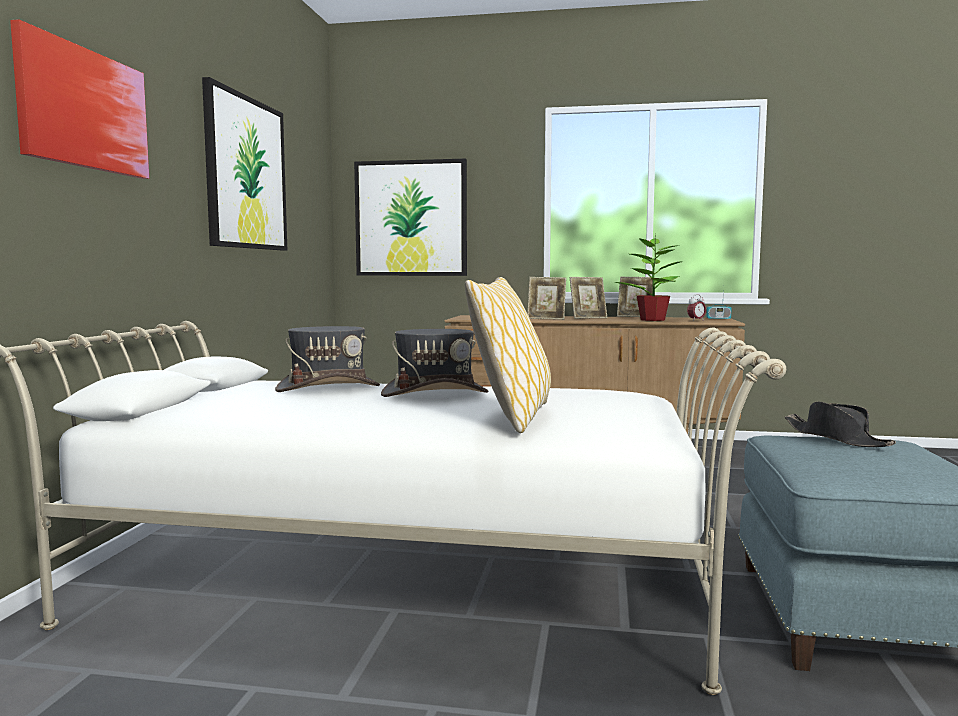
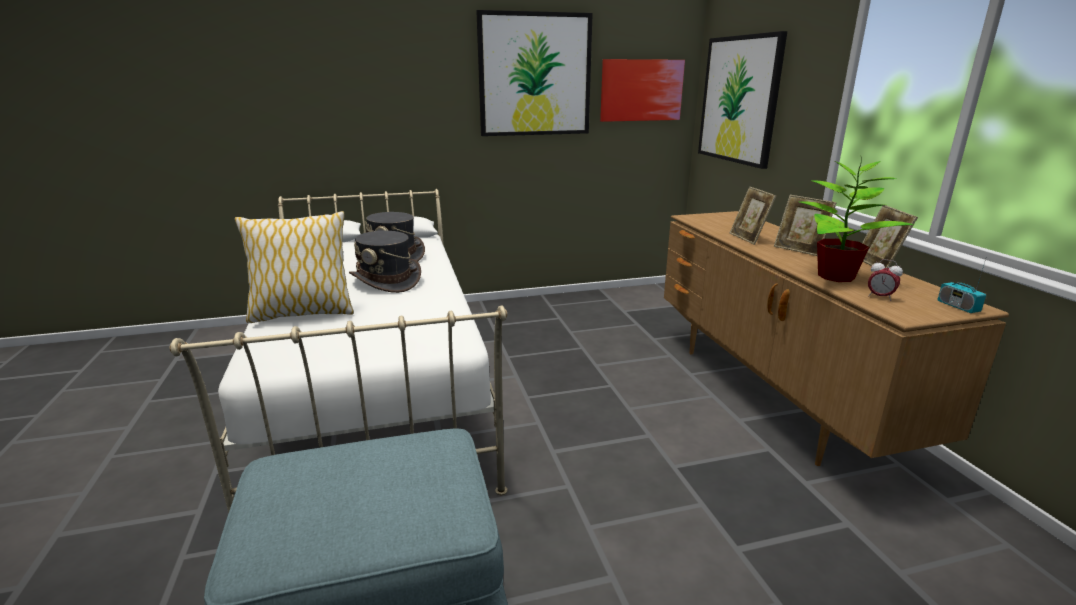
camera: 65 degrees right, 15 degrees up
picture [10,19,149,179] -> picture moved to [600,59,685,122]
black hat [785,402,896,447] -> none

